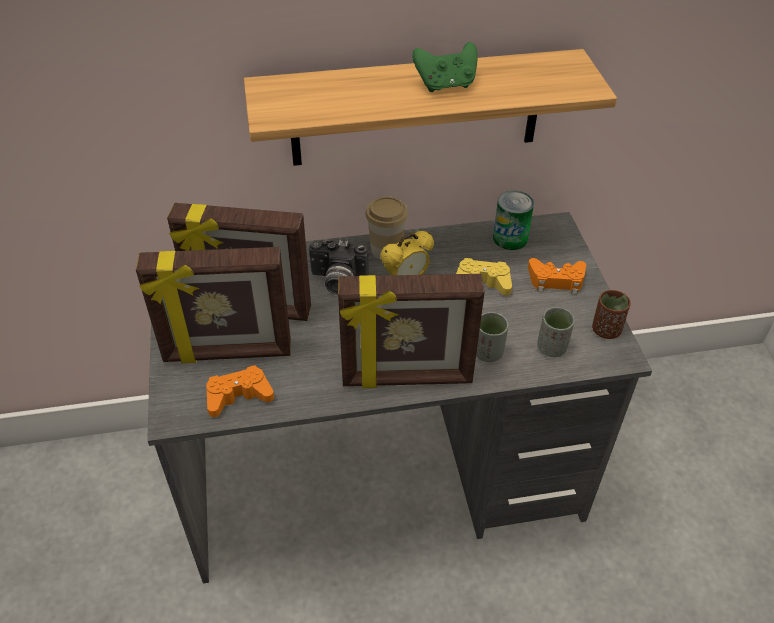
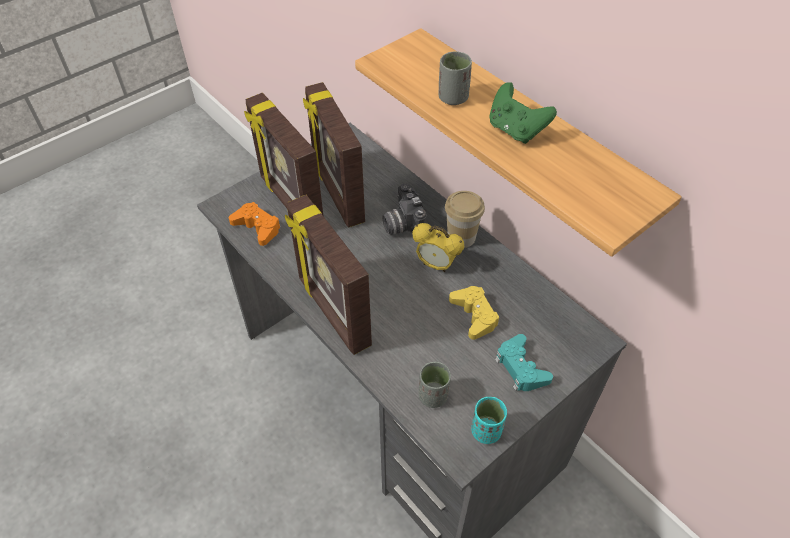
camera: 60 degrees right, 5 degrees up
grey cup [476,312,508,362] -> grey cup moved to [439,51,472,105]
can [493,191,534,250] -> none
orange game controller [528,258,586,294] -> turquoise game controller [495,334,553,391]
brown cup [592,290,631,339] -> turquoise cup [471,397,507,444]

